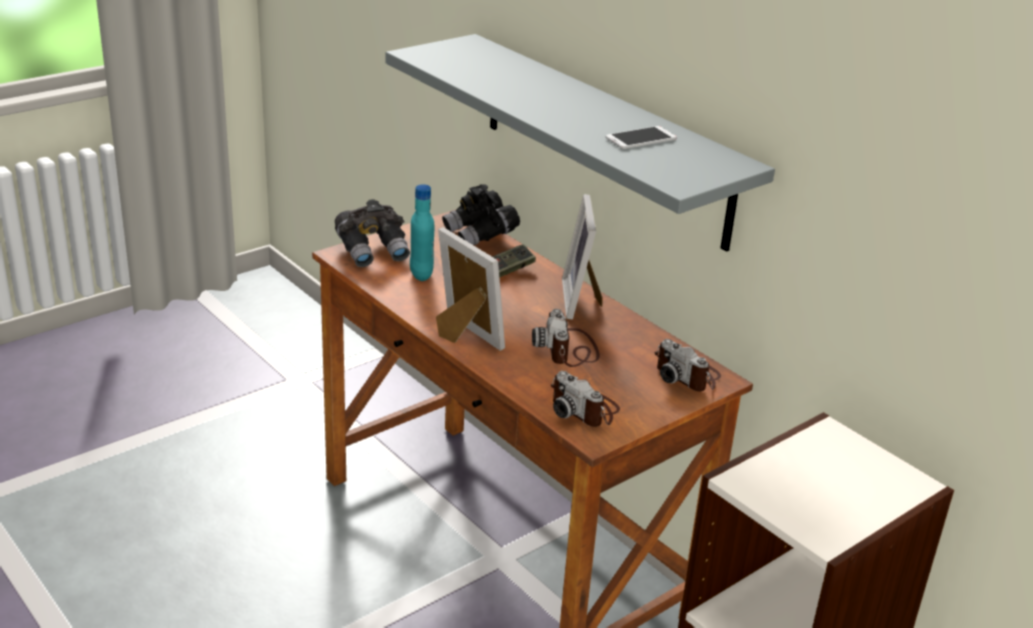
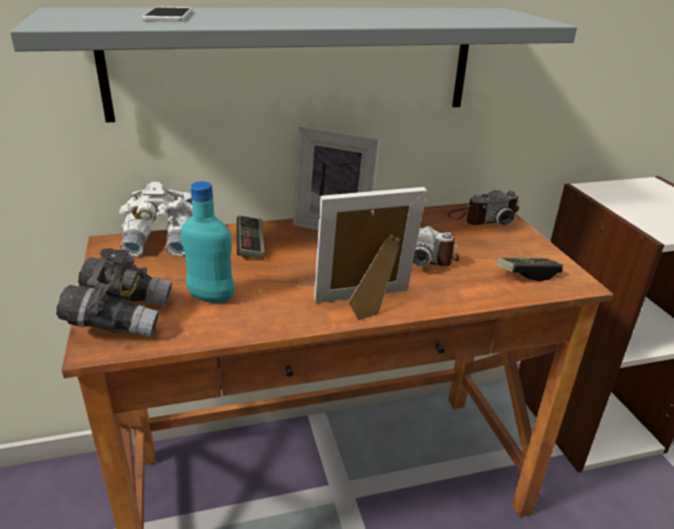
camera: 65 degrees left, 0 degrees up
black binoculars [442,184,520,245] -> white binoculars [119,182,193,257]
camera [551,371,620,427] -> game controller [496,257,563,281]
phone [606,126,677,149] -> phone moved to [142,7,192,22]

